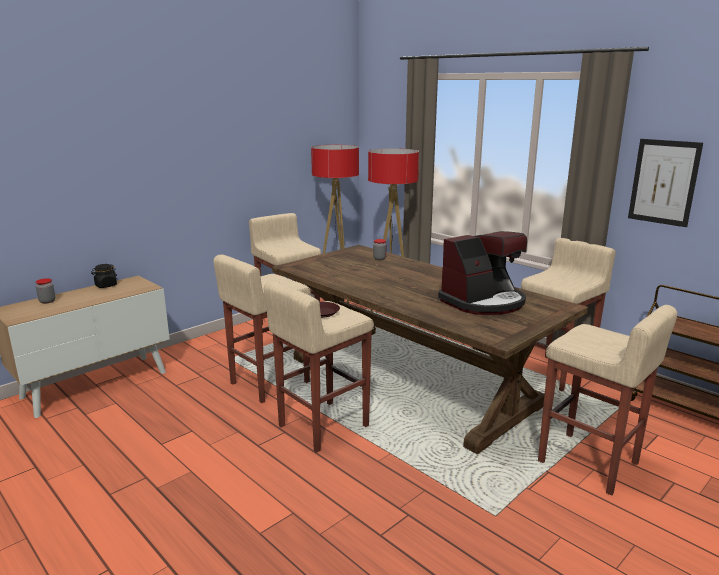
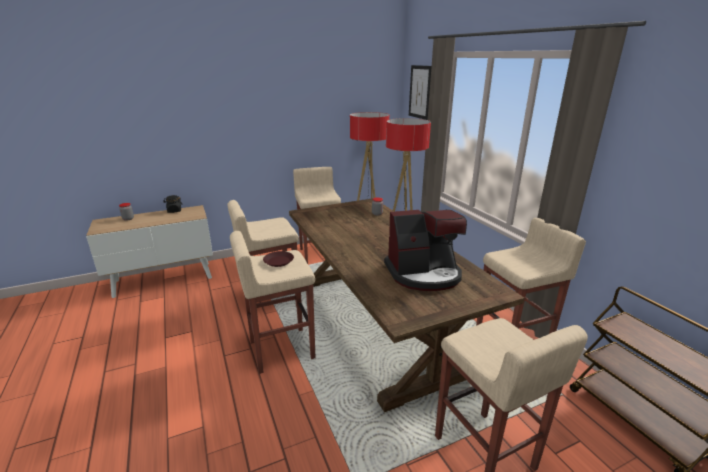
camera: 20 degrees right, 5 degrees up
picture [628,139,703,227] -> picture moved to [409,65,432,120]

